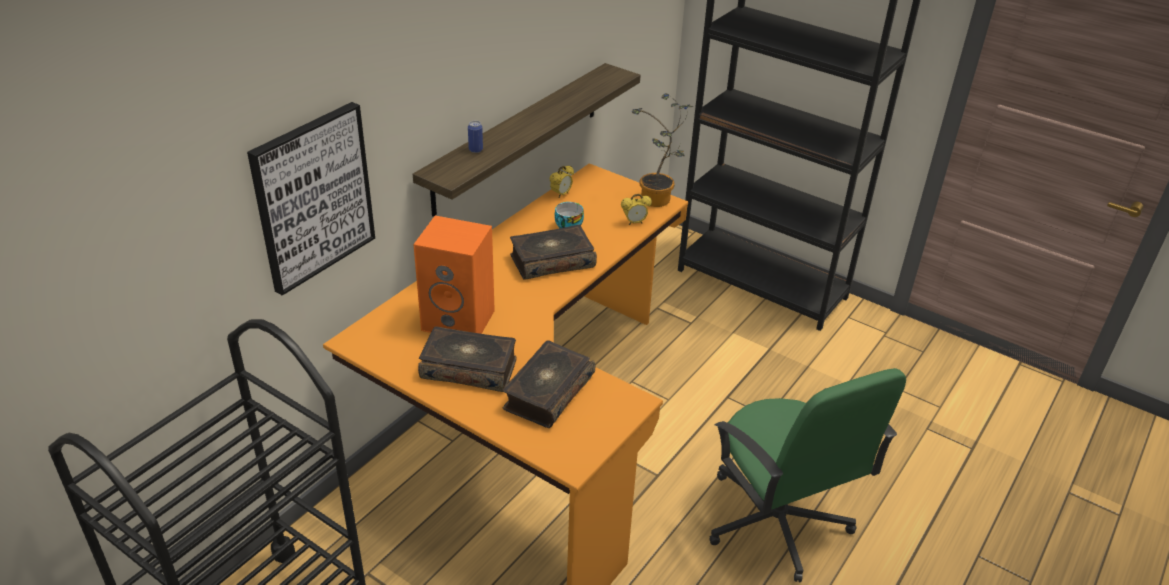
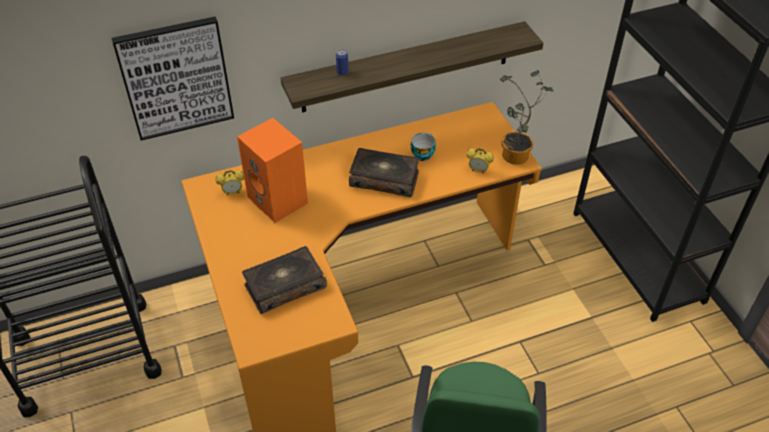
camera: 35 degrees right, 10 degrees up
book [418,326,517,392] -> none
alarm clock [549,166,574,198] -> alarm clock moved to [215,170,244,196]

